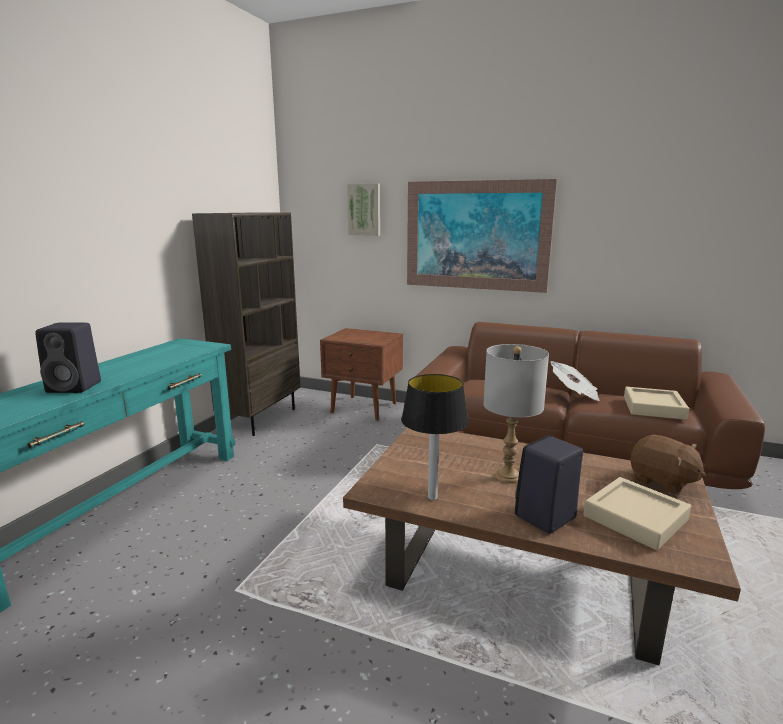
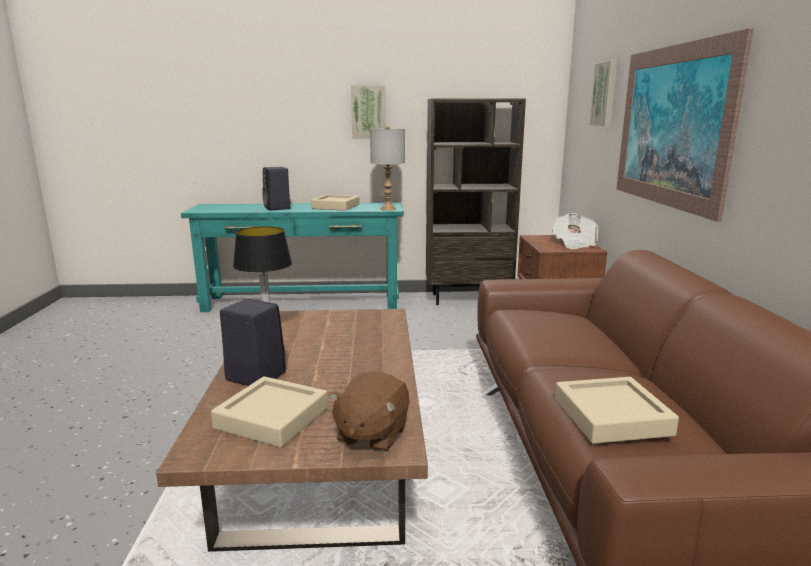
camera: 65 degrees right, 0 degrees up
grey table lamp [483,344,549,483] -> grey table lamp moved to [370,126,405,211]
newspaper [550,361,599,401] -> newspaper moved to [552,213,599,249]
none -> beige tray [311,195,359,211]
none -> picture [351,85,386,138]

